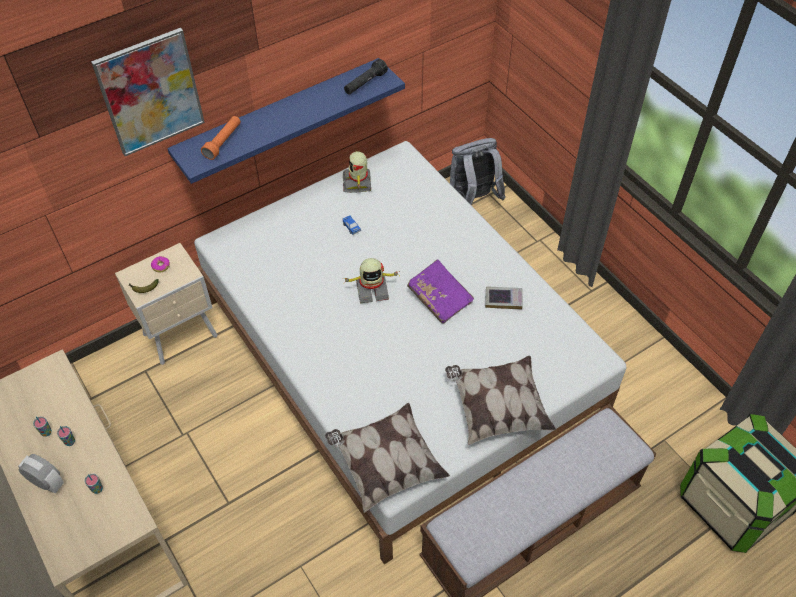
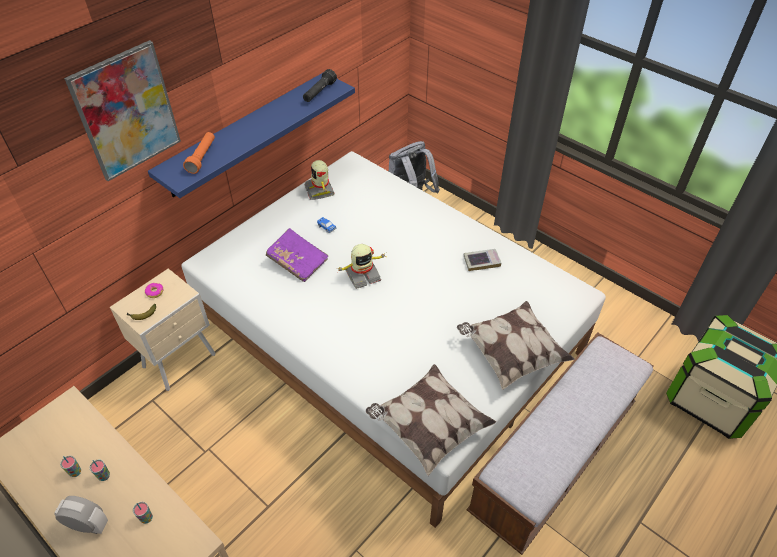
camera: 15 degrees left, 5 degrees down
purple book [407,260,474,324] -> purple book moved to [266,228,328,282]

